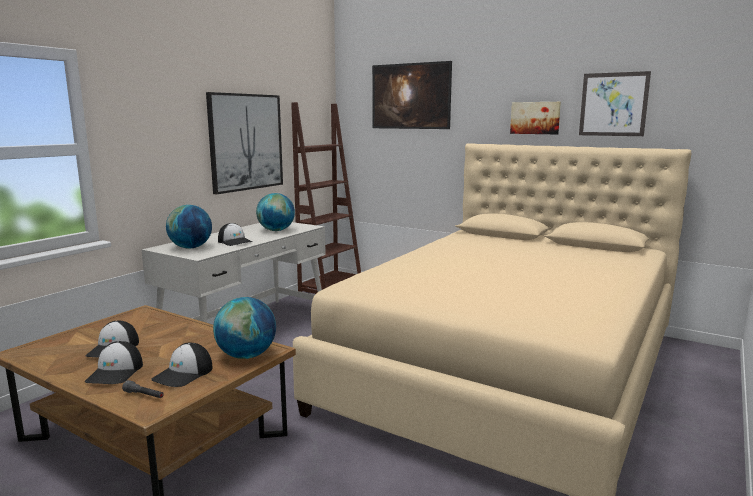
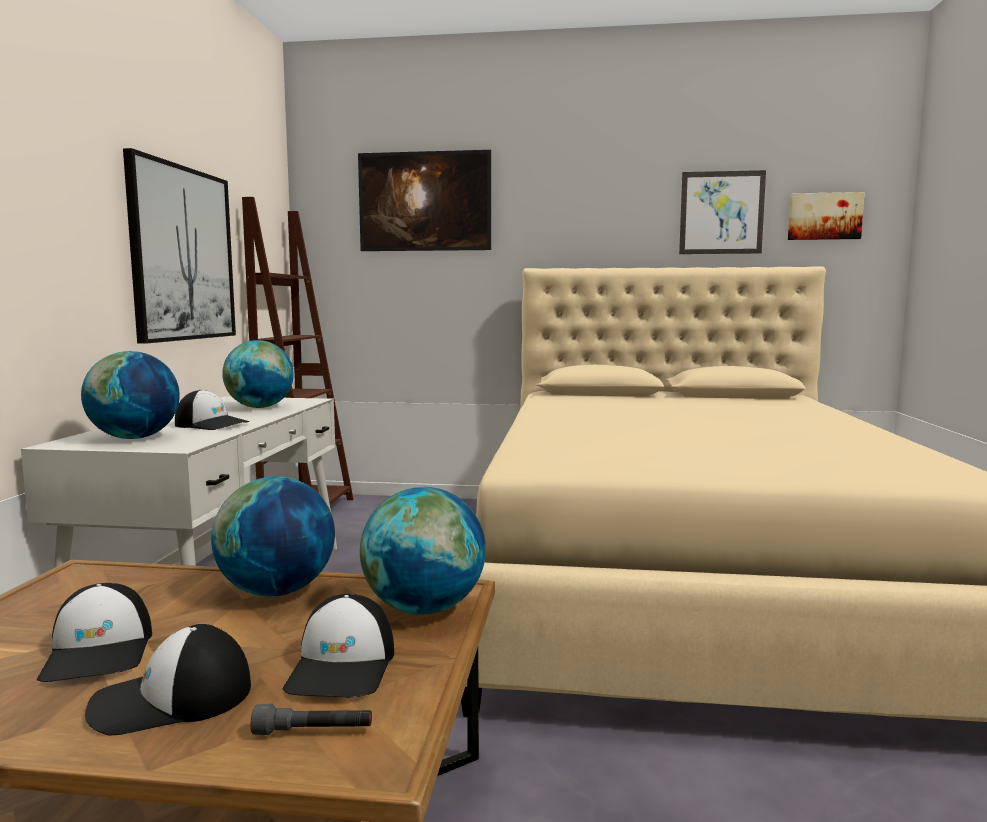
camera: 25 degrees left, 5 degrees down
cap [85,341,143,384] -> cap turned 90 degrees clockwise [85,624,251,736]
picture [510,102,561,134] -> picture moved to [788,192,865,240]
none -> globe [211,476,335,596]

